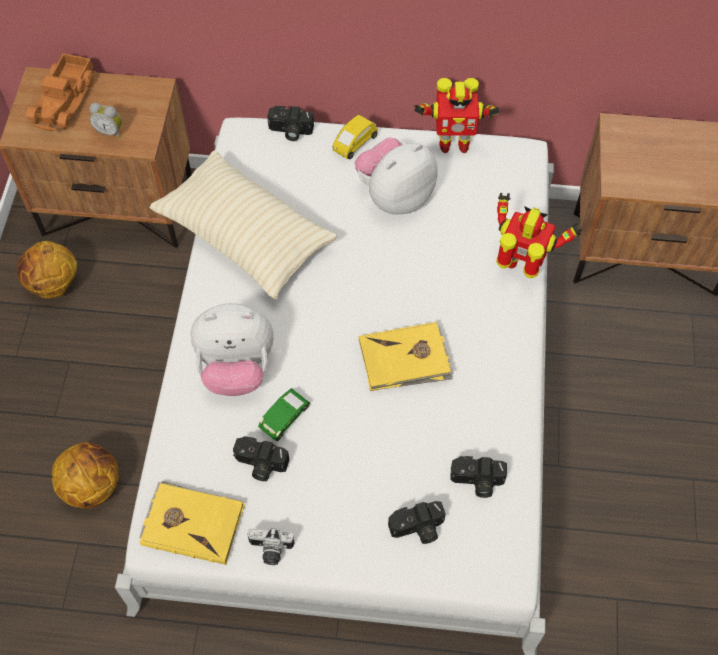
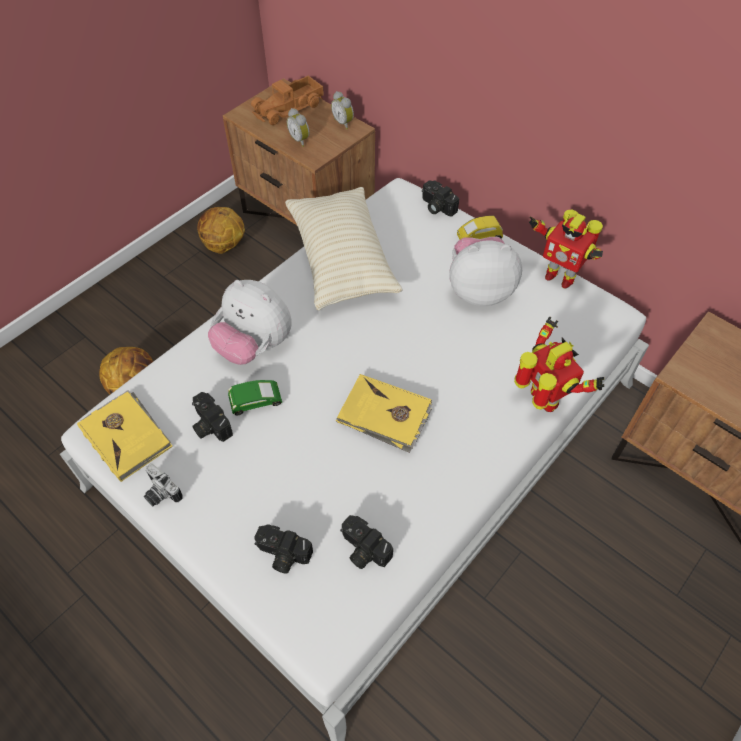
camera: 35 degrees right, 5 degrees down
none -> alarm clock [331,91,354,130]

